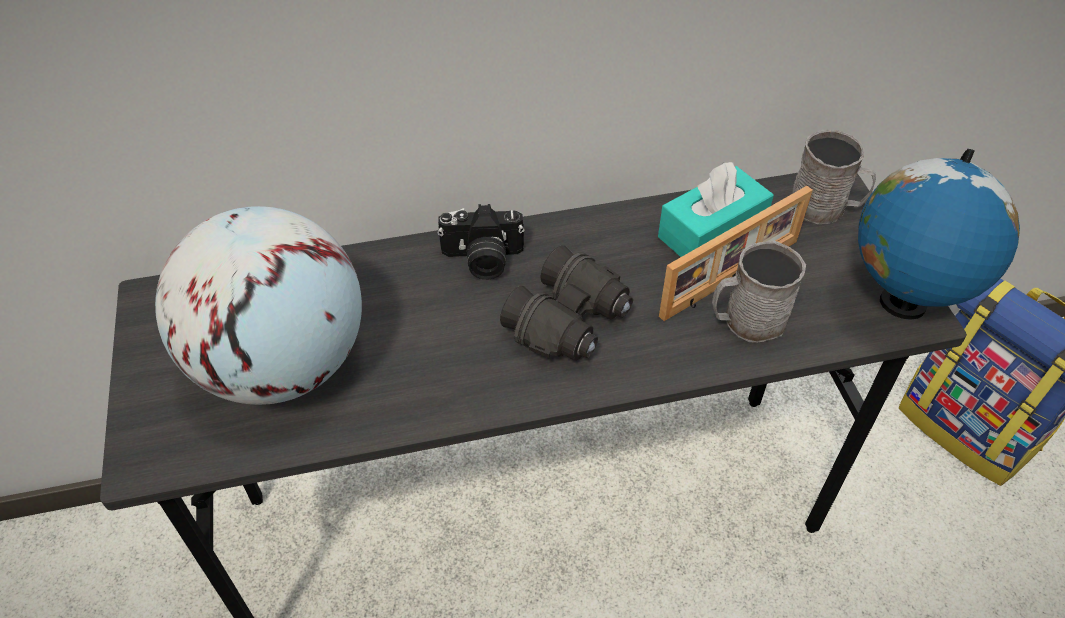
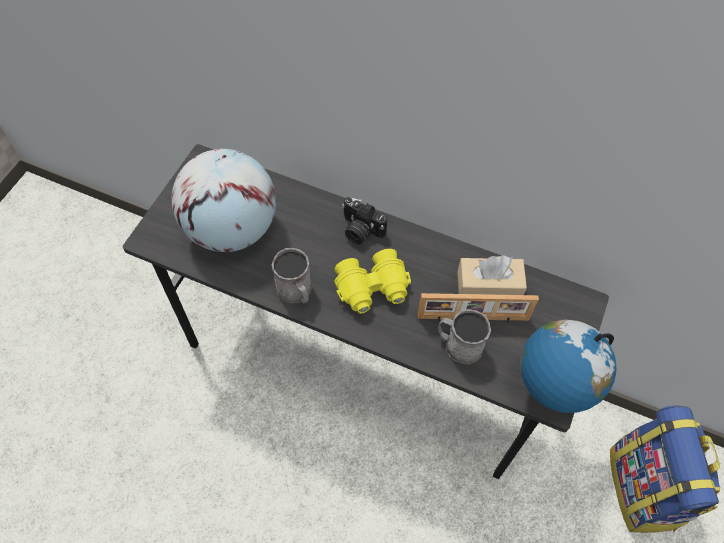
camera: 35 degrees right, 10 degrees up
black binoculars [500,245,633,360] -> yellow binoculars [334,249,411,314]
turquoise tissue box [658,162,774,257] -> beige tissue box [457,255,527,295]
grey mug [792,130,876,224] -> grey mug moved to [272,248,311,304]

